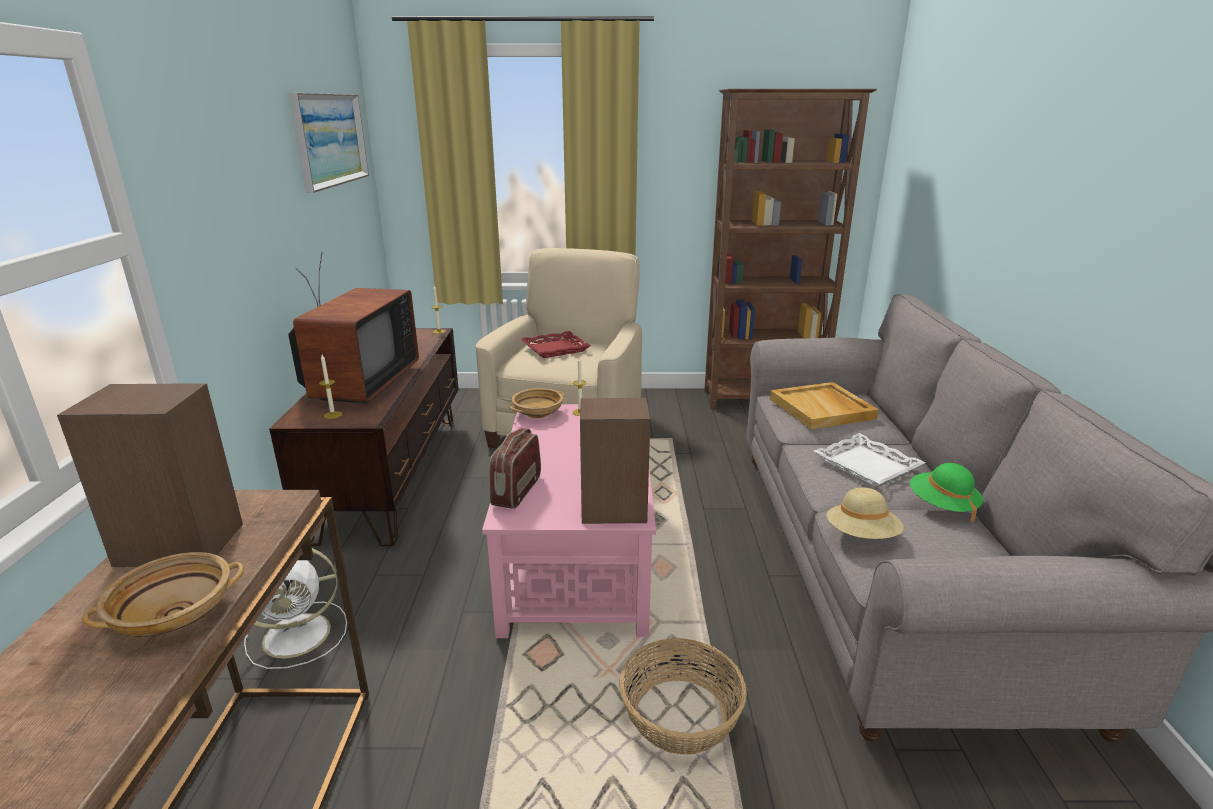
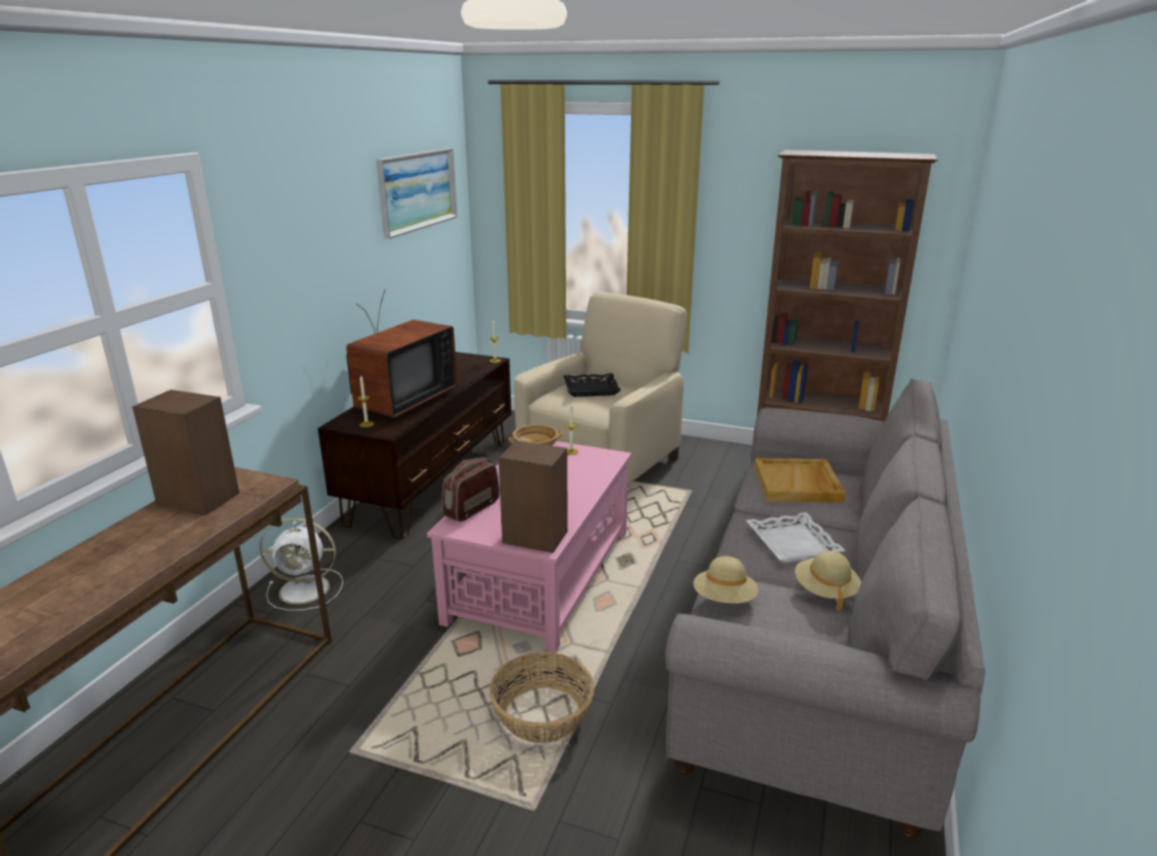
camera: 20 degrees right, 0 degrees up
beige bowl [82,552,244,637] -> none
red tray [521,331,591,358] -> black tray [563,373,621,397]
green hat [910,463,983,523] -> beige hat [795,551,861,610]

